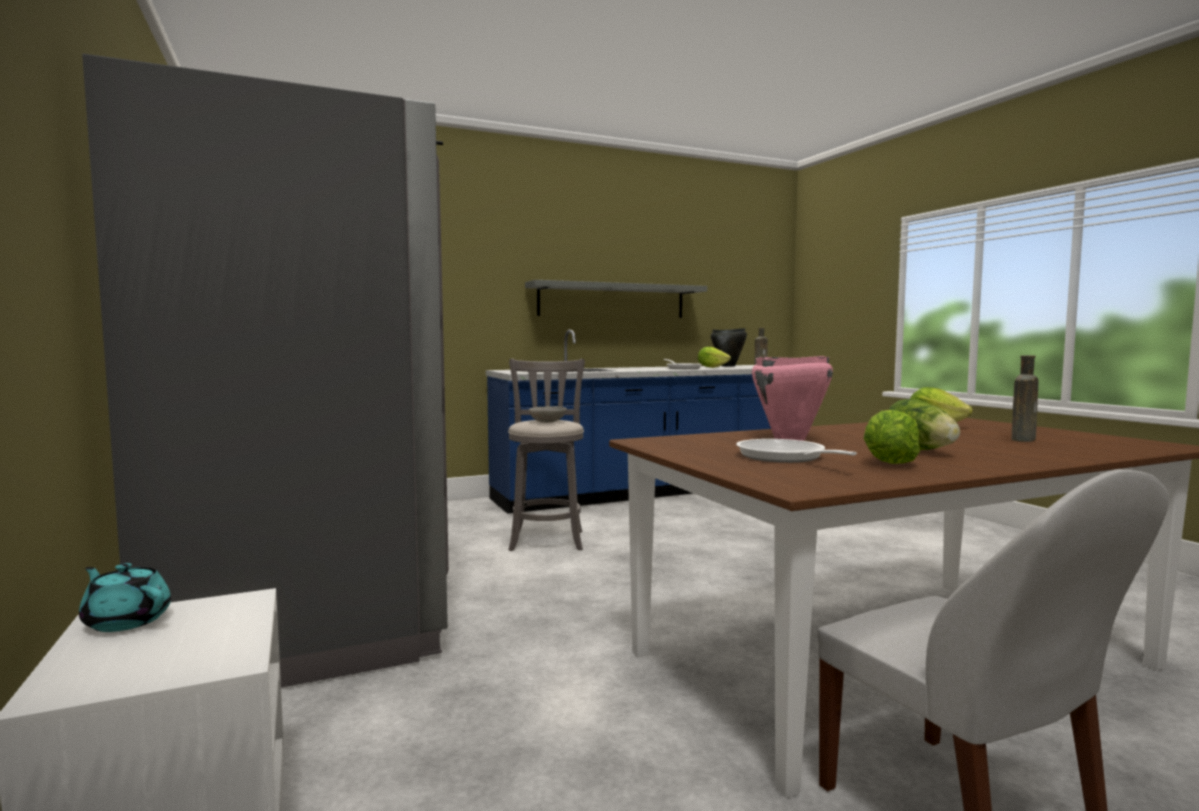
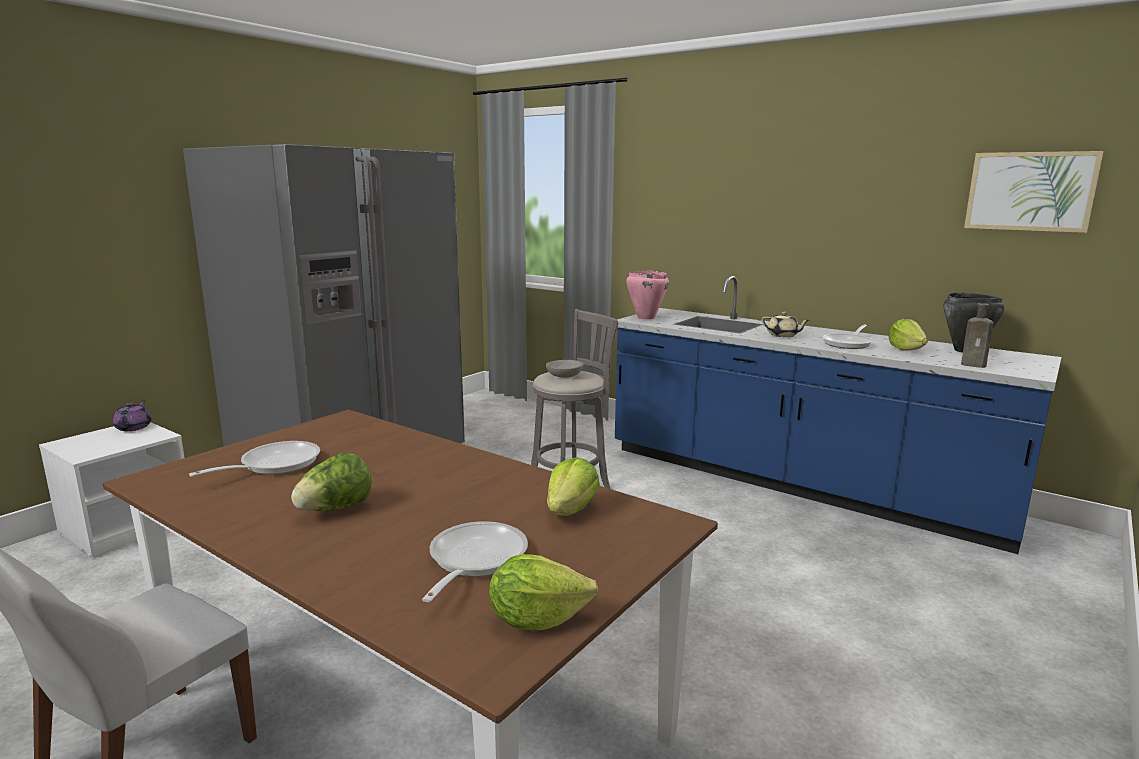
camera: 60 degrees right, 10 degrees up
turquoise teapot [79,563,171,632] -> purple teapot [113,400,152,431]
grey shelf [525,280,707,318] -> none
pink cooking pot [752,356,833,441] -> pink cooking pot moved to [627,271,669,320]
lettuce [863,410,920,464] -> lettuce moved to [489,554,598,630]
brown bottle [1012,355,1039,442] -> frying pan [422,521,528,602]
none -> beige teapot [762,312,810,337]
none -> picture [964,151,1104,233]

